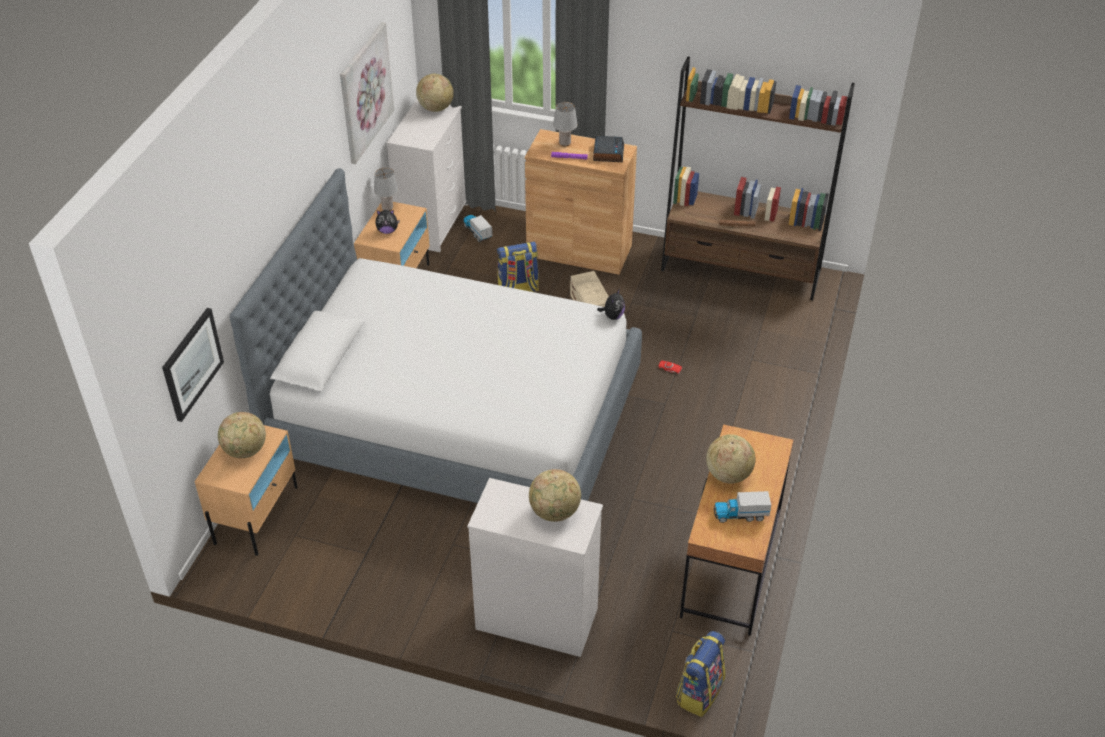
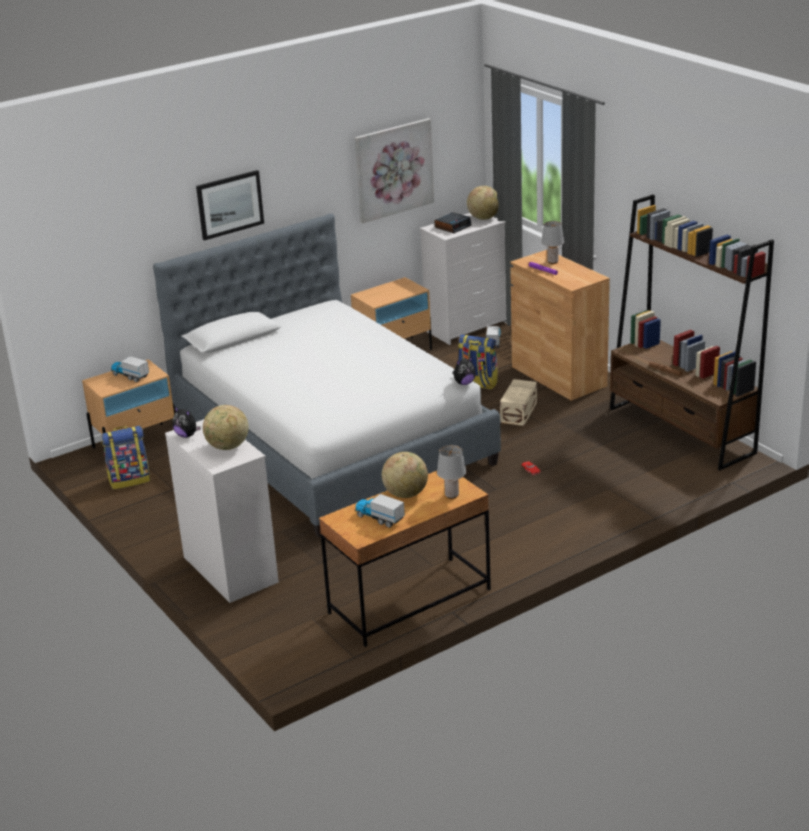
camera: 40 degrees right, 15 degrees down
picture [162,308,224,422] -> picture moved to [196,170,264,241]
globe [218,412,266,458] -> toy truck [111,356,149,382]
grey table lamp [374,168,398,211] -> grey table lamp moved to [437,445,466,499]
plush toy [375,210,400,234] -> plush toy moved to [173,406,201,438]
alarm clock [593,136,624,162] -> alarm clock moved to [434,212,472,233]
backpack [676,631,725,717] -> backpack moved to [101,426,150,489]

